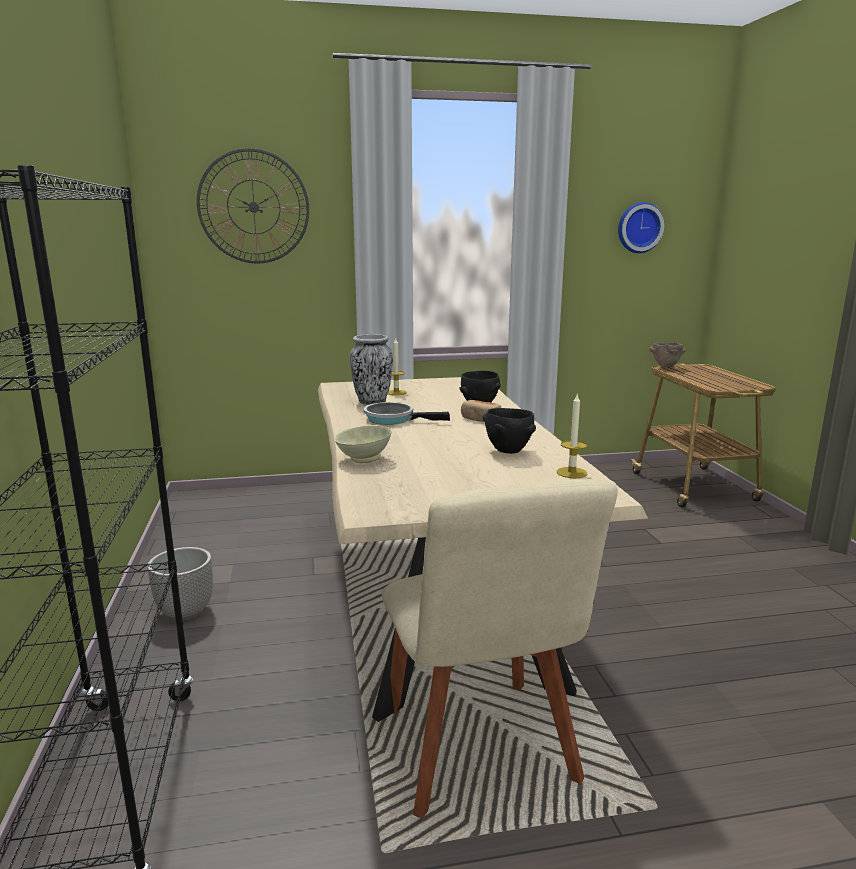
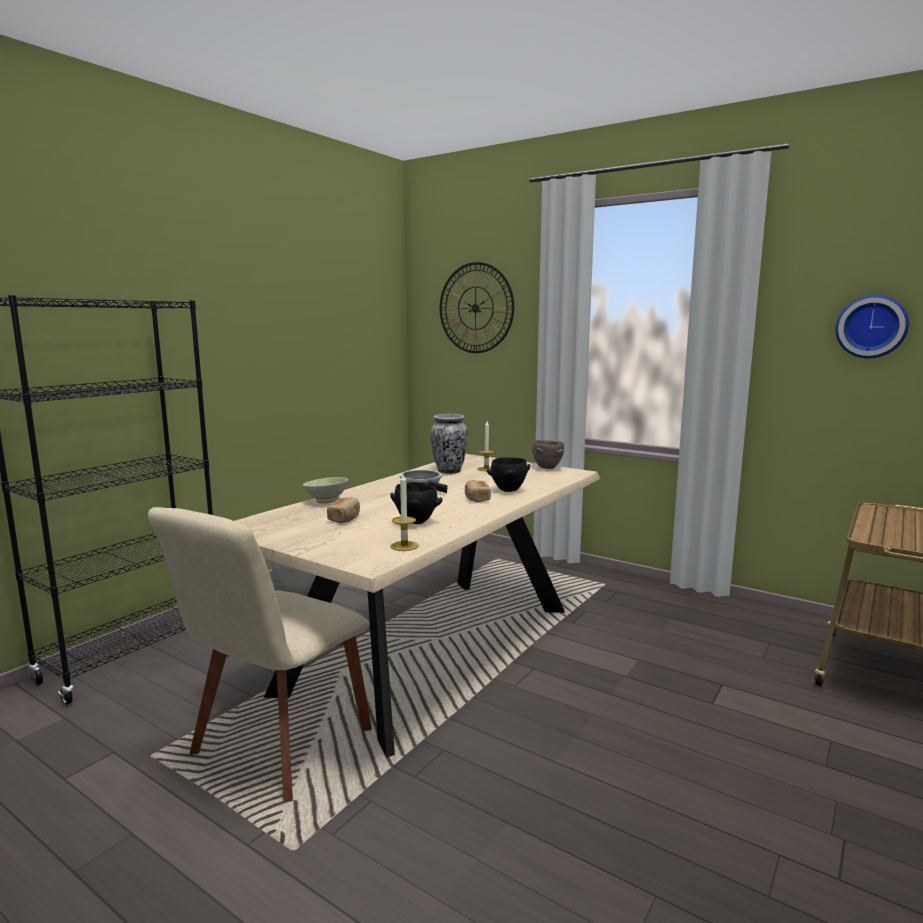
camera: 45 degrees right, 5 degrees down
brown bowl [649,342,686,367] -> brown bowl moved to [531,440,564,469]
none -> bread [327,497,360,524]

